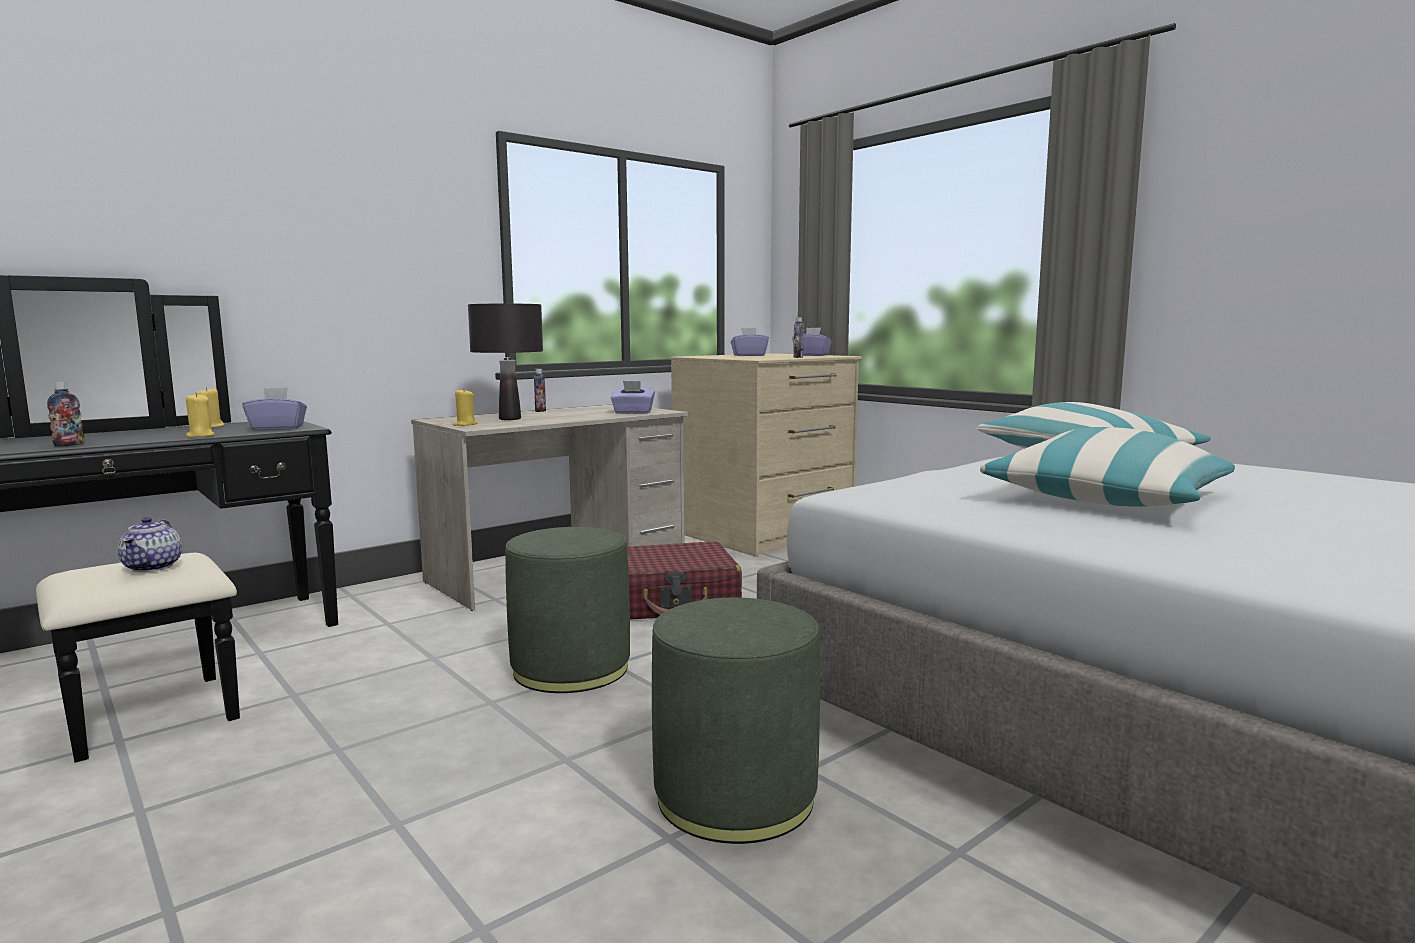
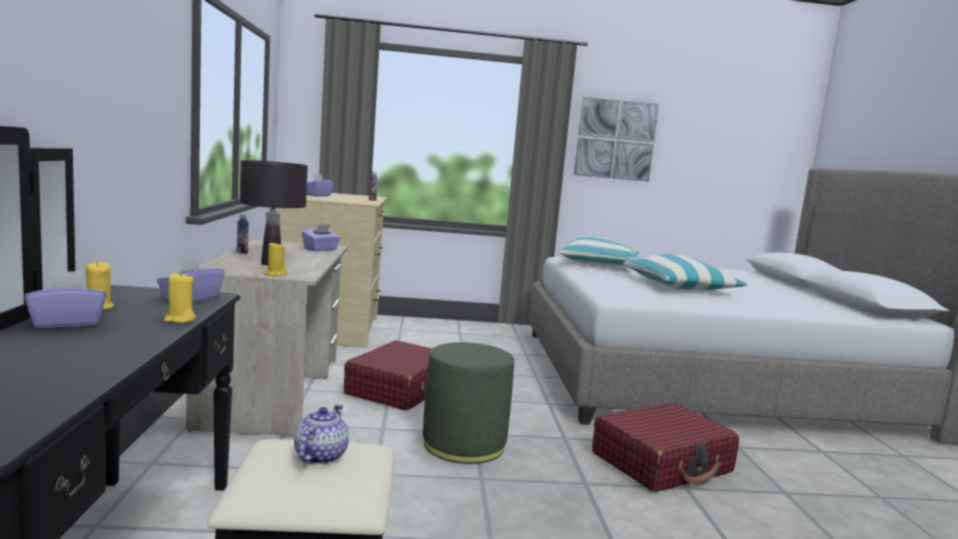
camera: 55 degrees left, 0 degrees up
bottle [47,382,84,446] -> none
teapot [118,517,182,572] -> teapot turned 105 degrees counterclockwise [294,404,349,464]
green ottoman [652,598,820,844] -> red suitcase [592,402,739,492]
purple tissue box [792,327,832,356] -> purple tissue box moved to [25,271,106,328]
none -> picture [574,96,659,181]

